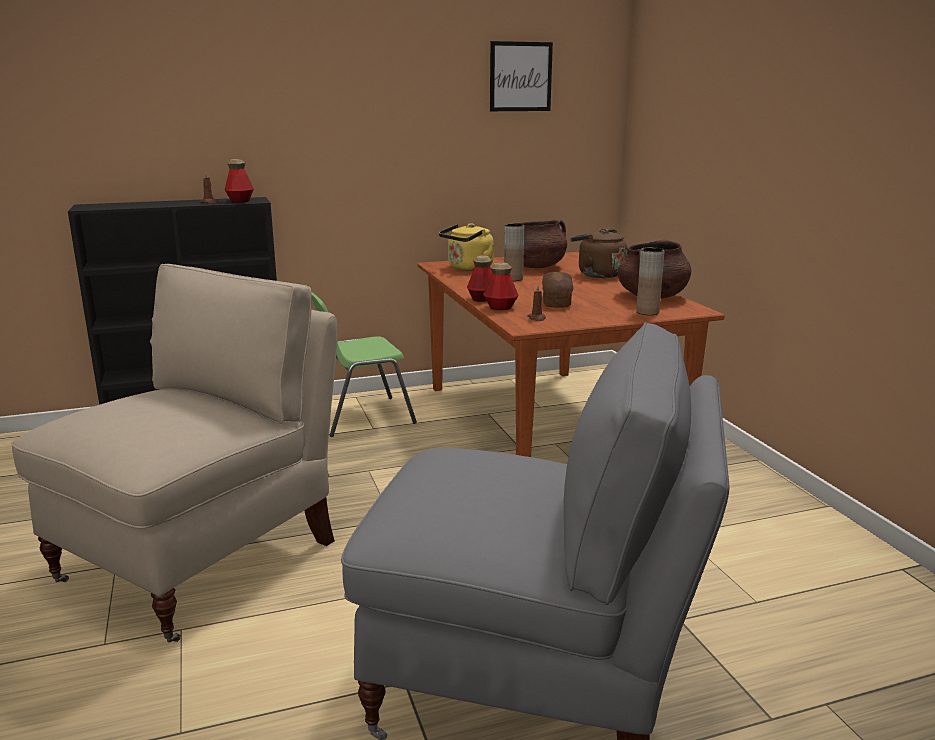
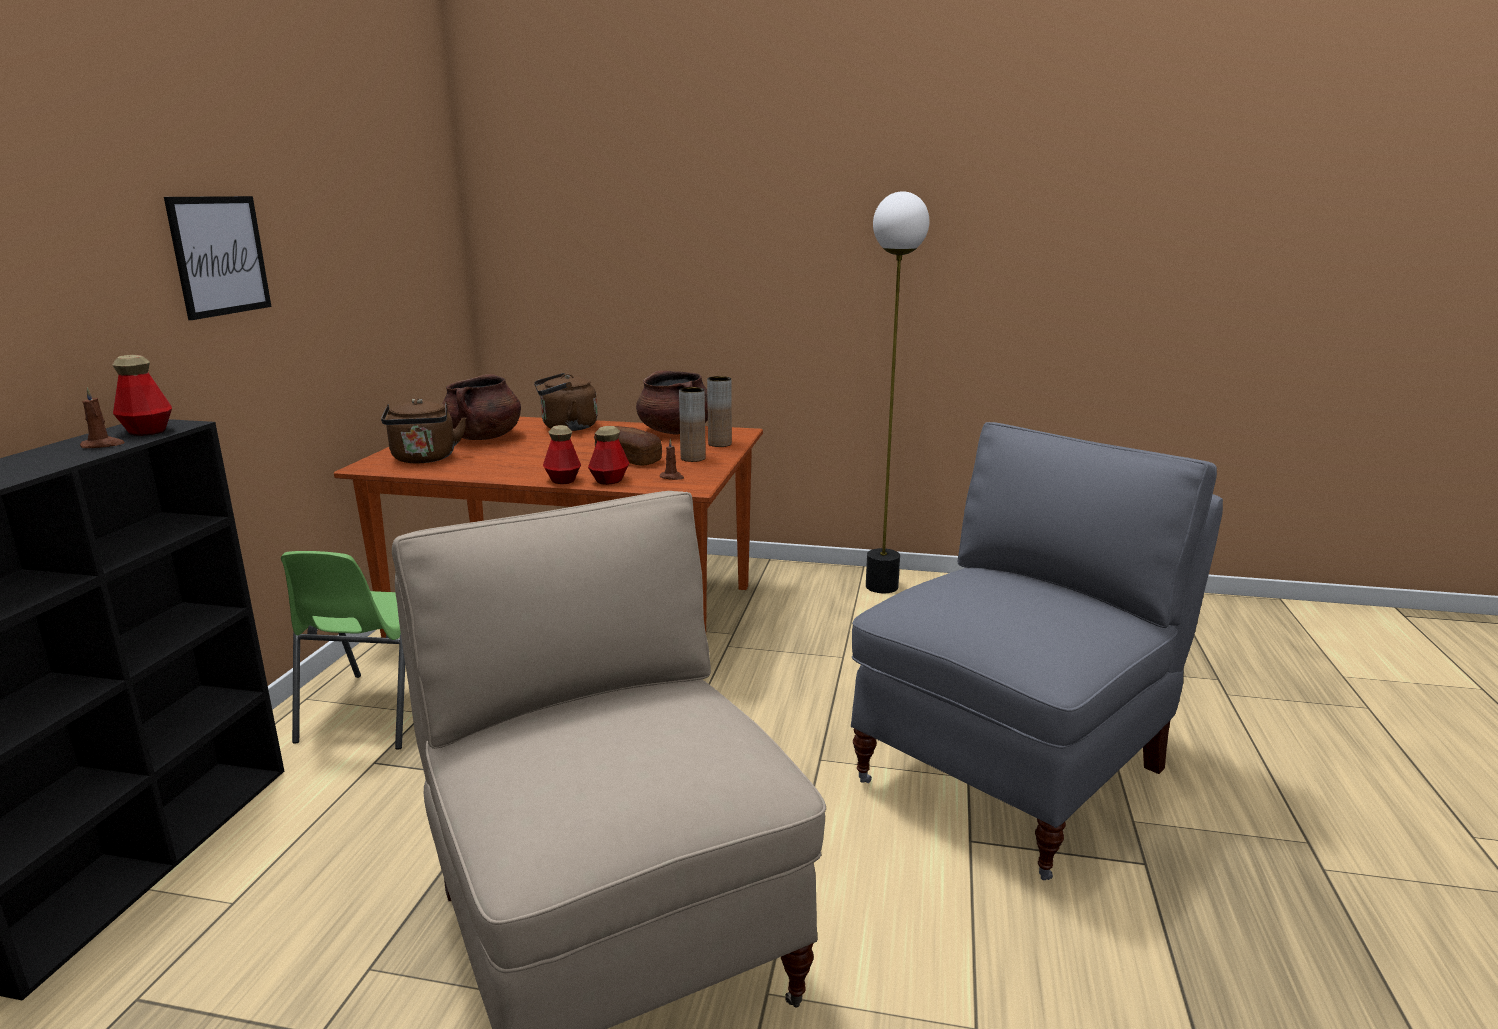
camera: 60 degrees left, 0 degrees up
yellow kettle [439,223,495,271] -> brown kettle [381,398,466,463]
picture [490,41,553,111] -> picture moved to [164,196,271,320]
brown vase [504,223,524,281] -> brown vase moved to [679,387,706,462]
none -> floor lamp [866,191,929,593]

